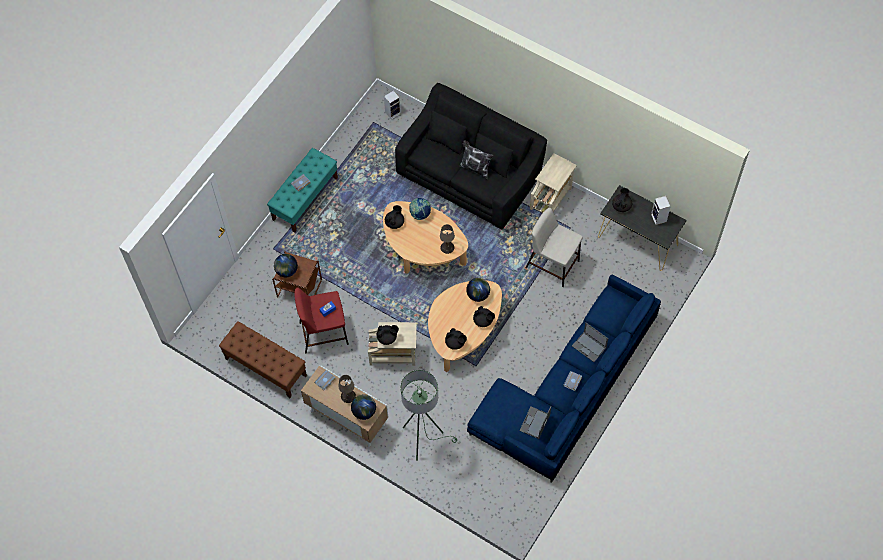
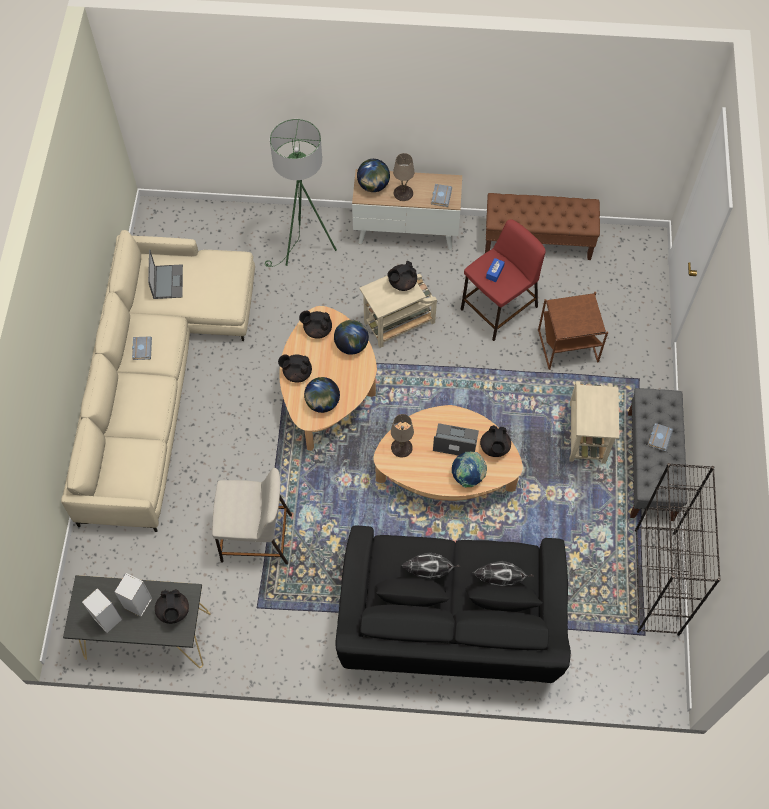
camera: 150 degrees right, 0 degrees up
turquoise bench [267,148,338,233] -> grey bench [628,388,687,521]
globe [274,254,298,277] -> globe moved to [334,320,369,355]
speaker [384,90,401,120] -> speaker moved to [114,573,152,617]
blue sofa [467,275,661,483] -> beige sofa [61,230,255,532]
beige side table [530,153,577,213] -> beige side table moved to [569,381,619,464]
laptop [572,323,608,362] -> laptop moved to [433,423,479,455]
none -> pillow [472,561,534,586]
none -> black bookcase [635,463,721,636]

